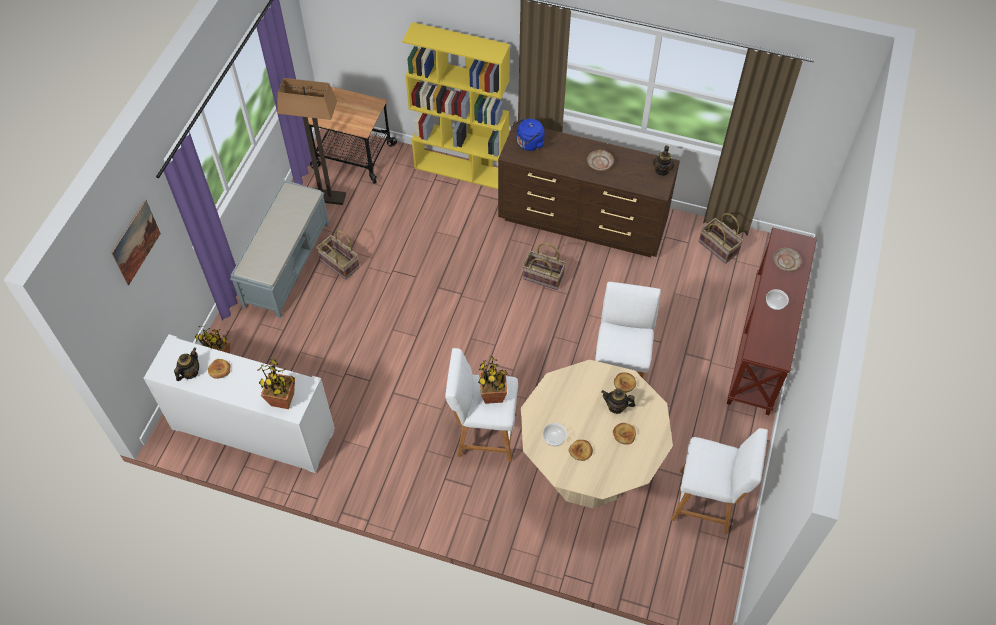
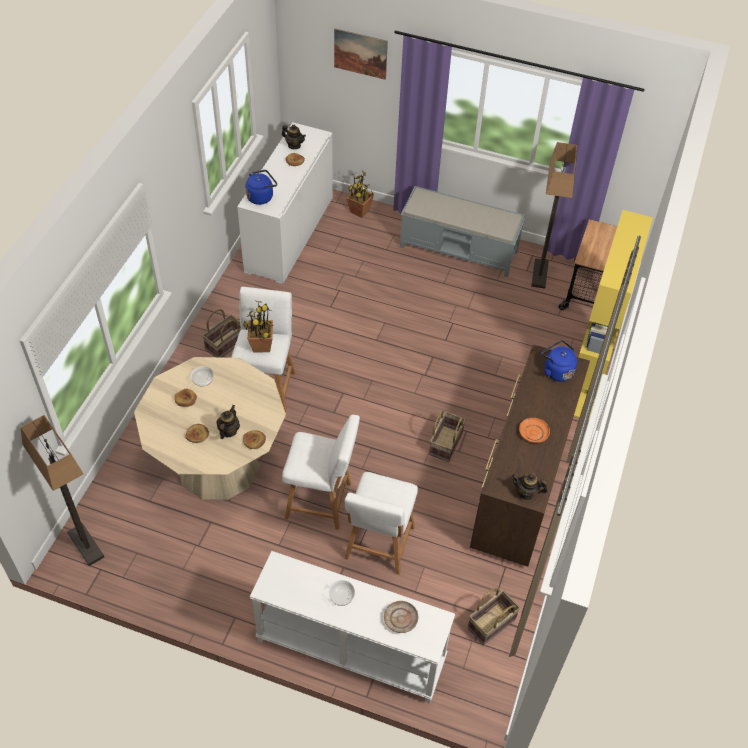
camera: 90 degrees right, 5 degrees down
potted plant [258,359,295,409] -> blue kettle [245,170,277,205]
basket [316,230,360,280] -> basket moved to [202,309,241,357]
beige plate [587,150,614,171] -> orange plate [519,418,550,443]
white stool [671,428,768,534] -> white stool moved to [344,472,418,575]
brown console table [727,228,817,415] -> white console table [250,551,455,704]
none -> floor lamp [21,415,104,566]

